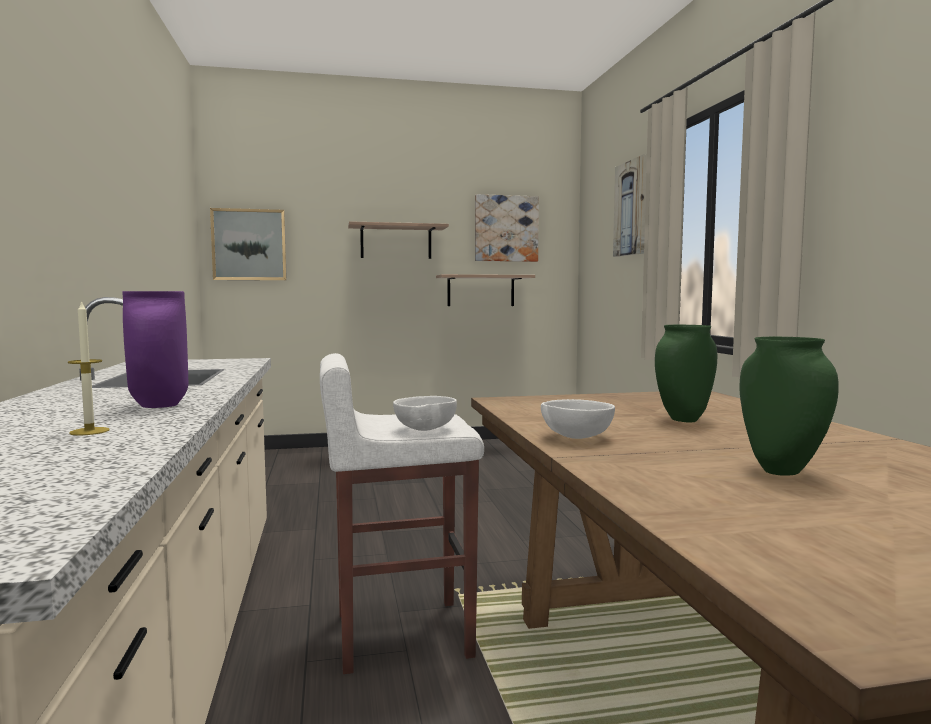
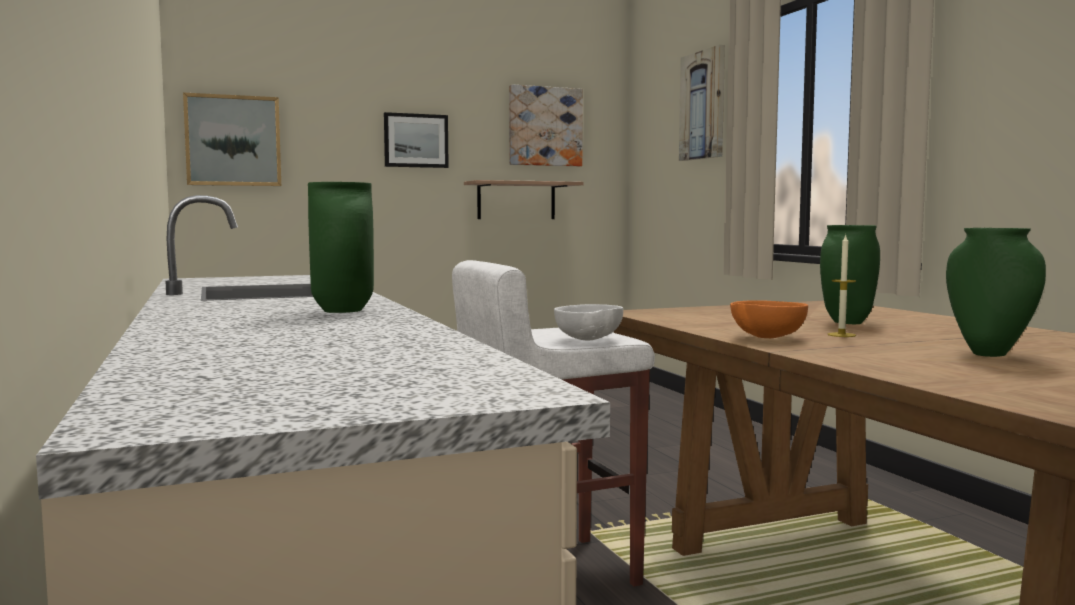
camera: 10 degrees left, 0 degrees up
candle [68,300,109,435] -> candle moved to [827,234,856,337]
purple vase [122,291,188,408] -> green vase [308,182,374,313]
shelf [348,221,449,259] -> picture [384,112,449,168]
white bowl [541,399,615,439] -> orange bowl [730,300,808,338]

